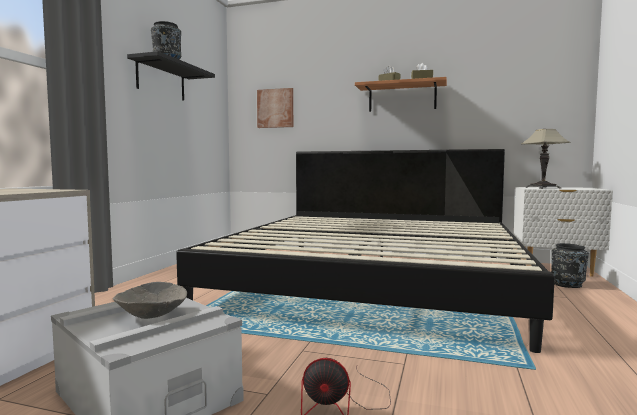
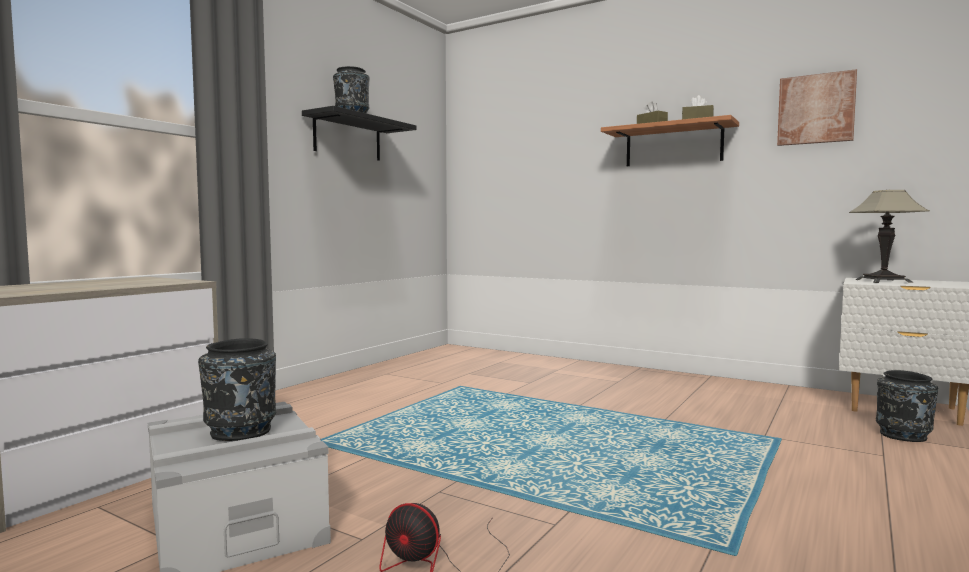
camera: 15 degrees right, 0 degrees up
grey bowl [113,282,187,319] -> black vase [198,338,276,441]
bed [176,149,555,353] -> none
picture [257,88,293,128] -> picture moved to [777,69,857,146]

